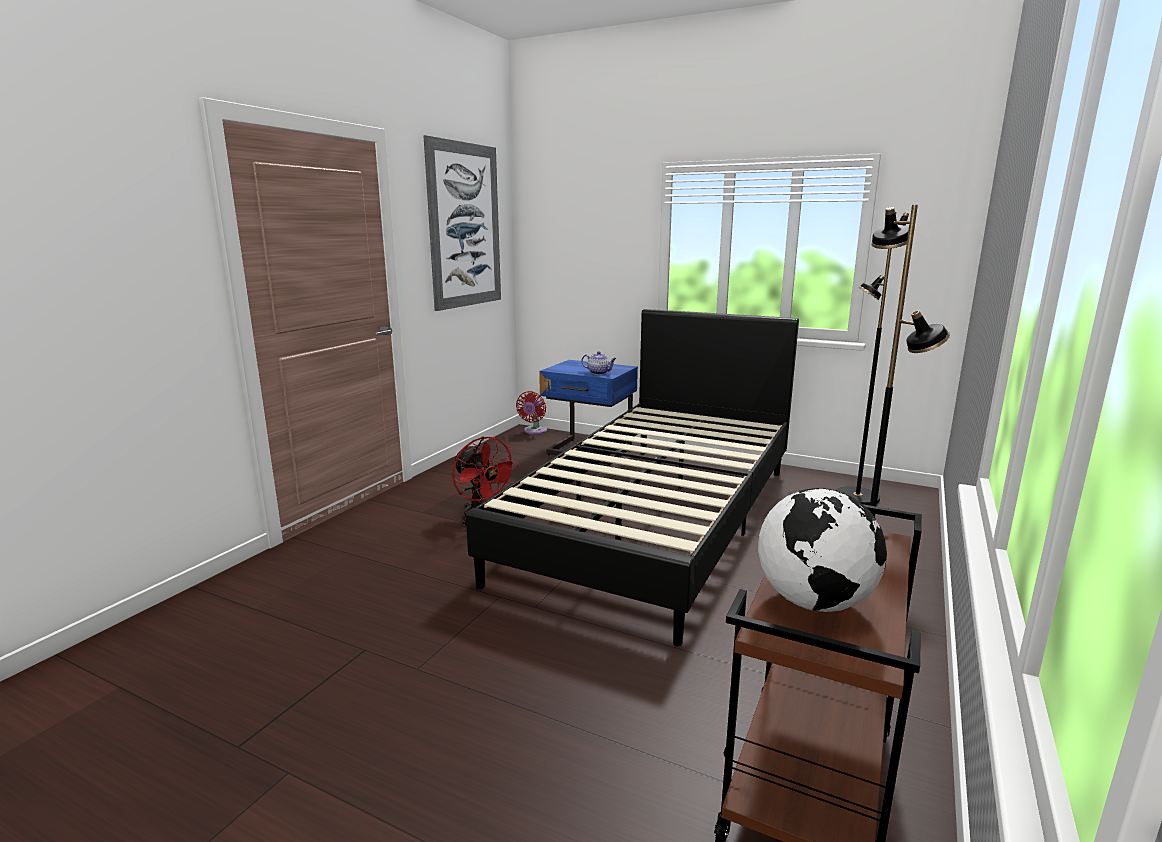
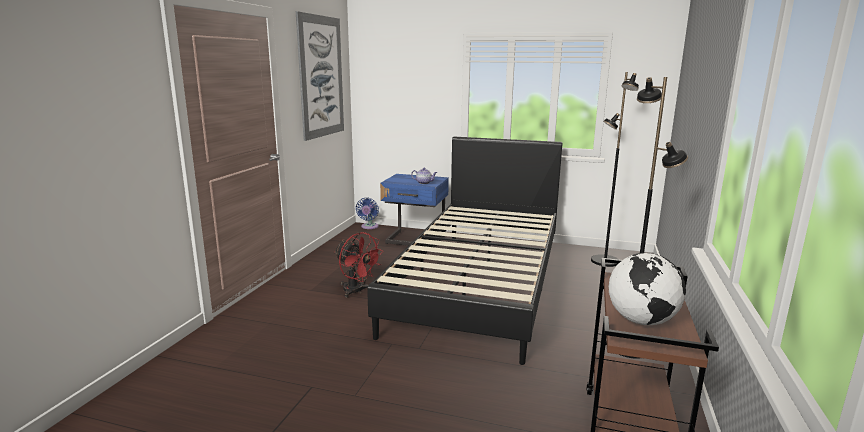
camera: 10 degrees left, 0 degrees up
red fan [516,391,547,434] -> blue fan [356,198,379,229]

